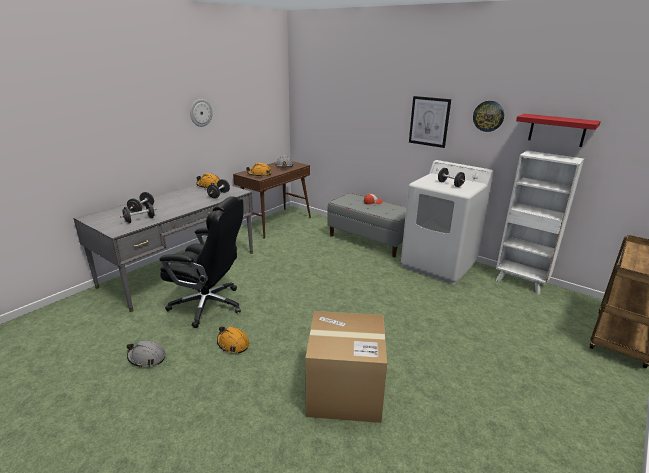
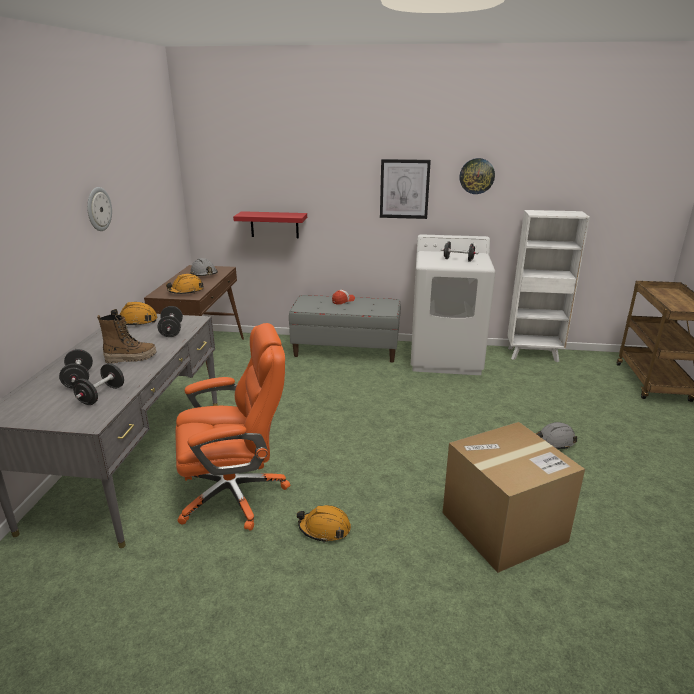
camera: 30 degrees left, 0 degrees up
grey hard hat [126,341,166,368] -> grey hard hat moved to [536,422,577,450]
black office chair [159,196,244,328] -> orange office chair [175,323,290,531]
red shelf [516,114,601,147] -> red shelf moved to [233,211,307,238]
none -> boot [97,314,156,363]

